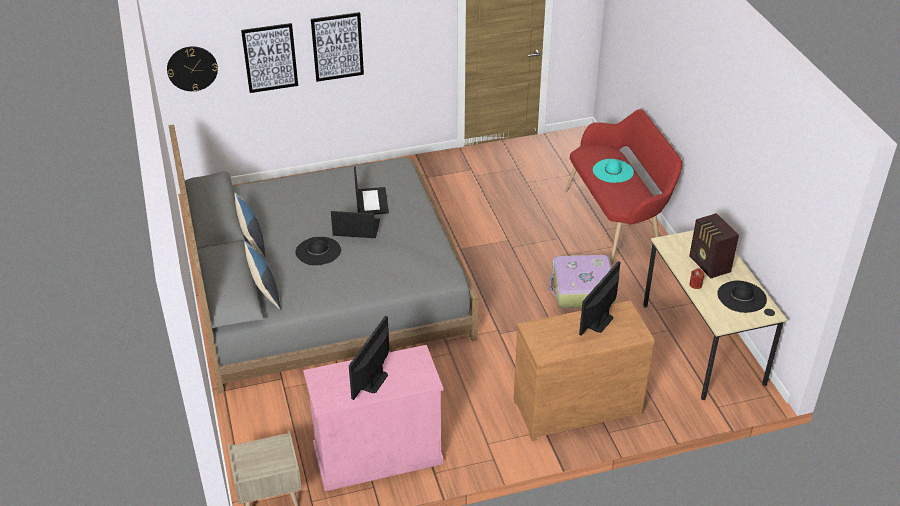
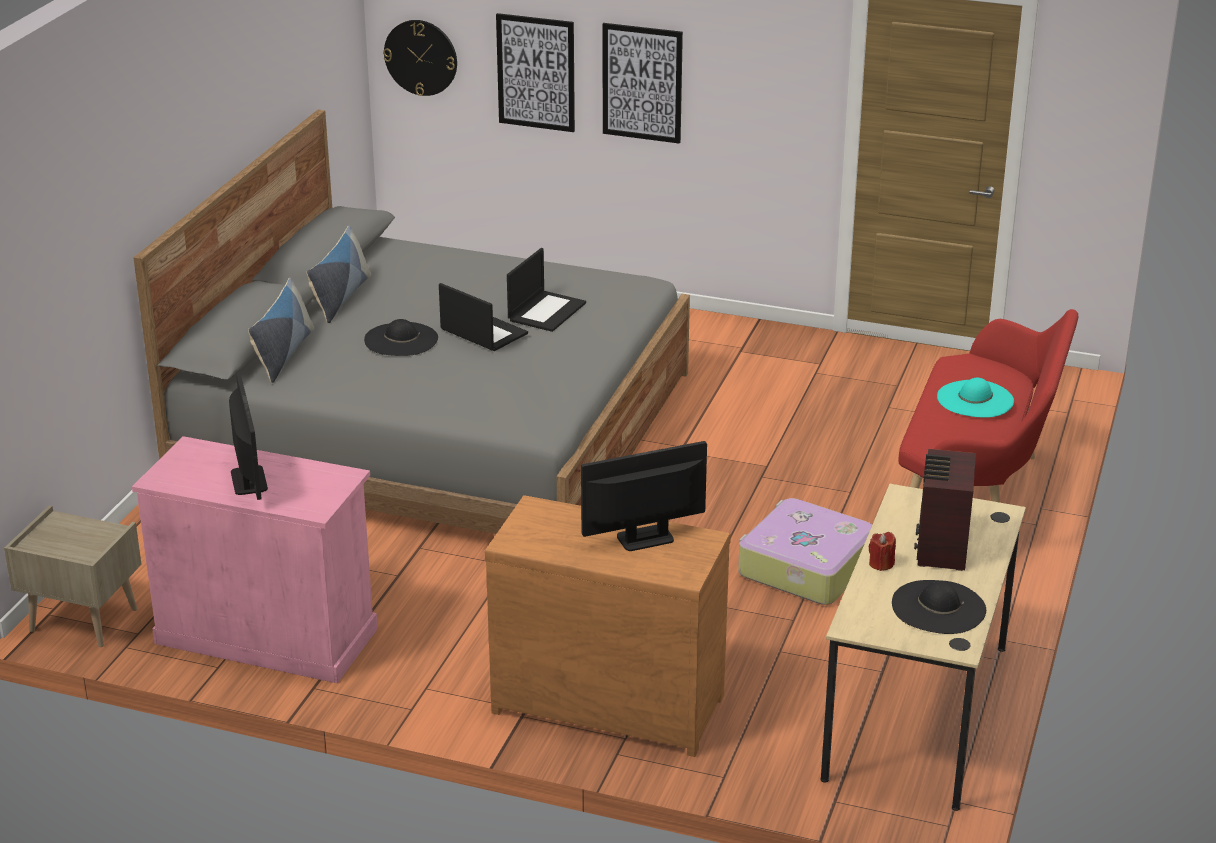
camera: 35 degrees right, 10 degrees down
monitor [349,316,389,400] -> monitor turned 105 degrees clockwise [229,371,268,500]

